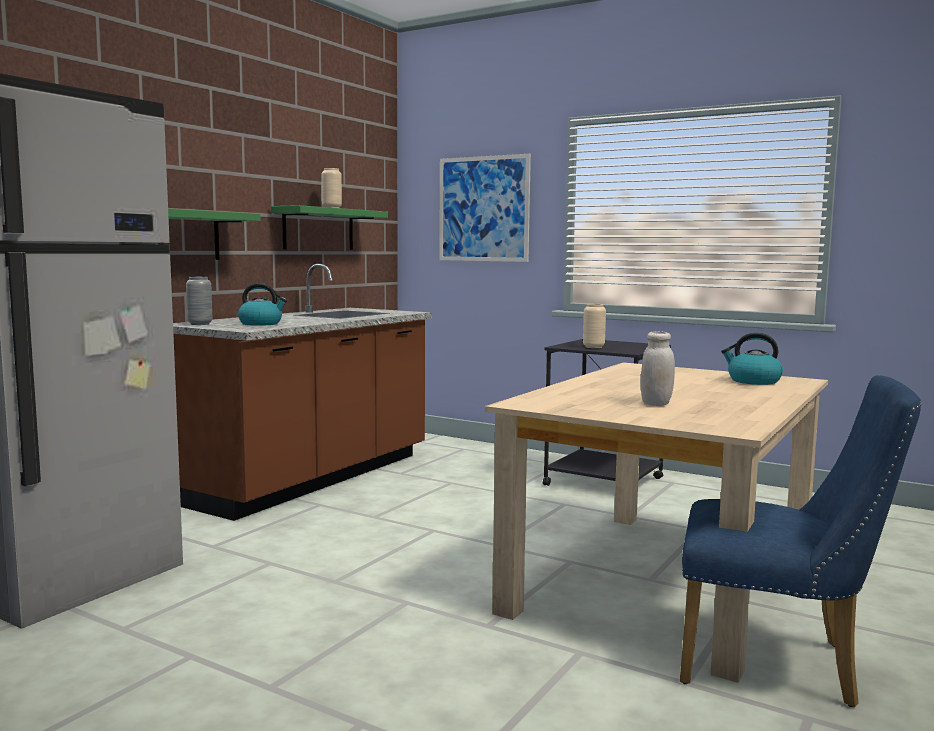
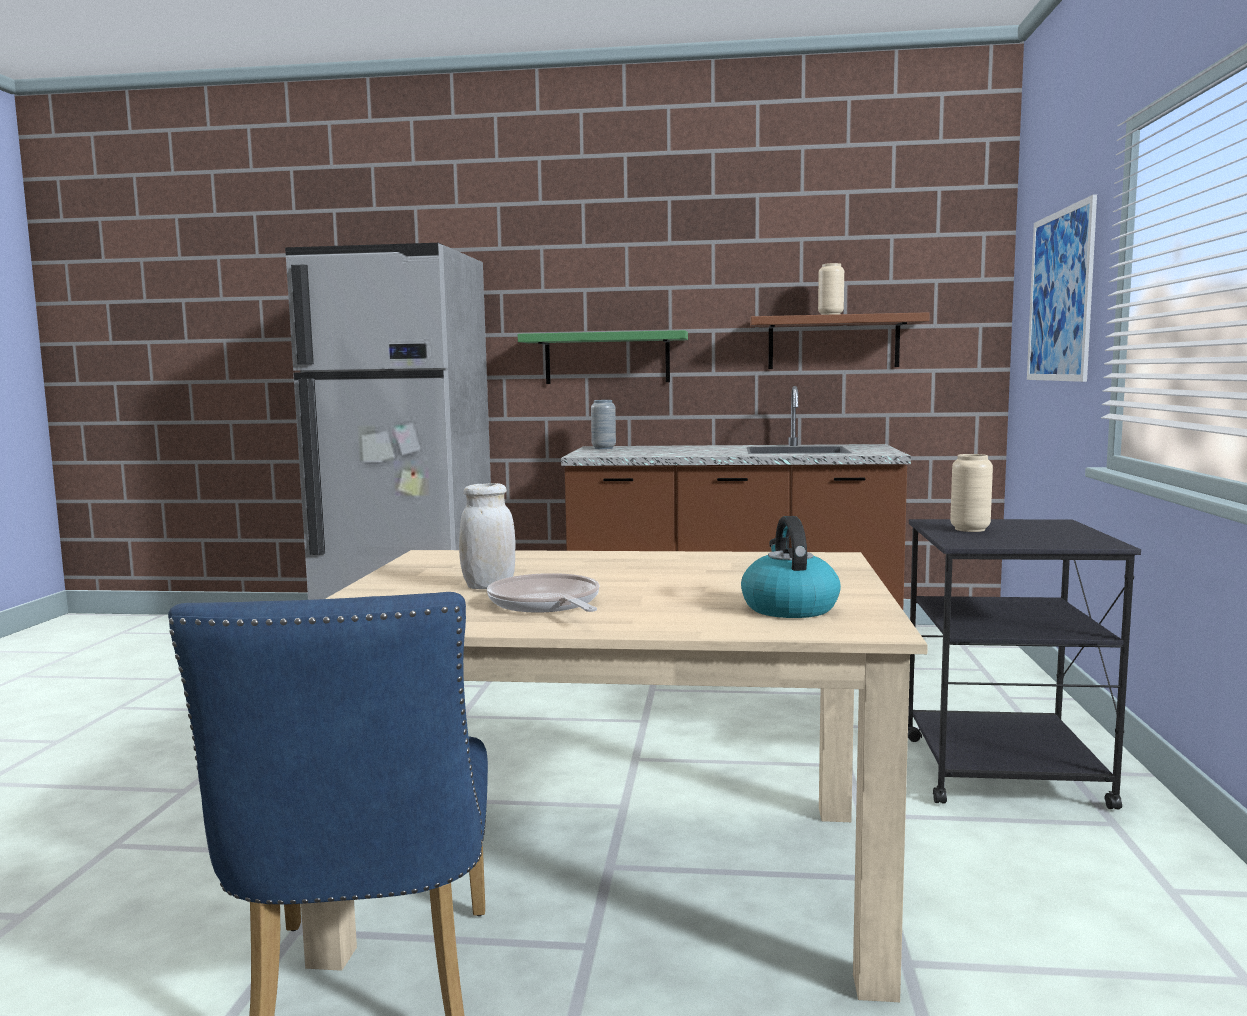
camera: 65 degrees right, 0 degrees up
kettle [238,283,287,326] -> none
green shelf [271,205,388,250] -> brown shelf [750,312,930,369]
none -> frying pan [487,573,599,613]

